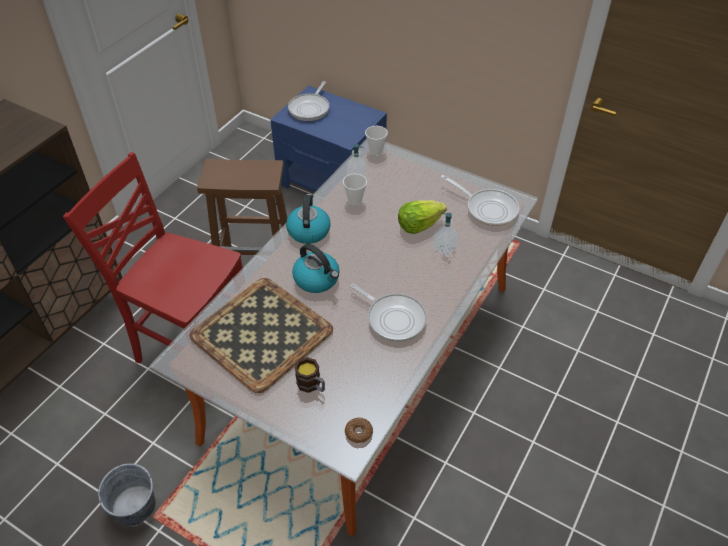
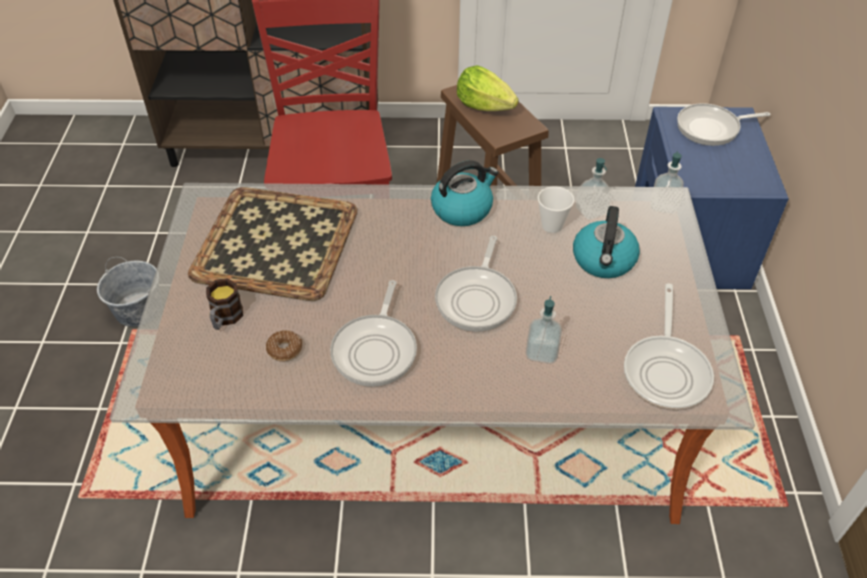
camera: 60 degrees right, 0 degrees up
kettle [292,244,340,293] -> kettle moved to [573,206,640,278]
donut [345,417,373,443] -> donut moved to [266,330,302,361]
cup [365,126,388,155] -> soap dispenser [650,151,684,214]
lettuce [398,200,447,234] -> lettuce moved to [457,65,519,111]
none -> frying pan [435,236,517,332]

